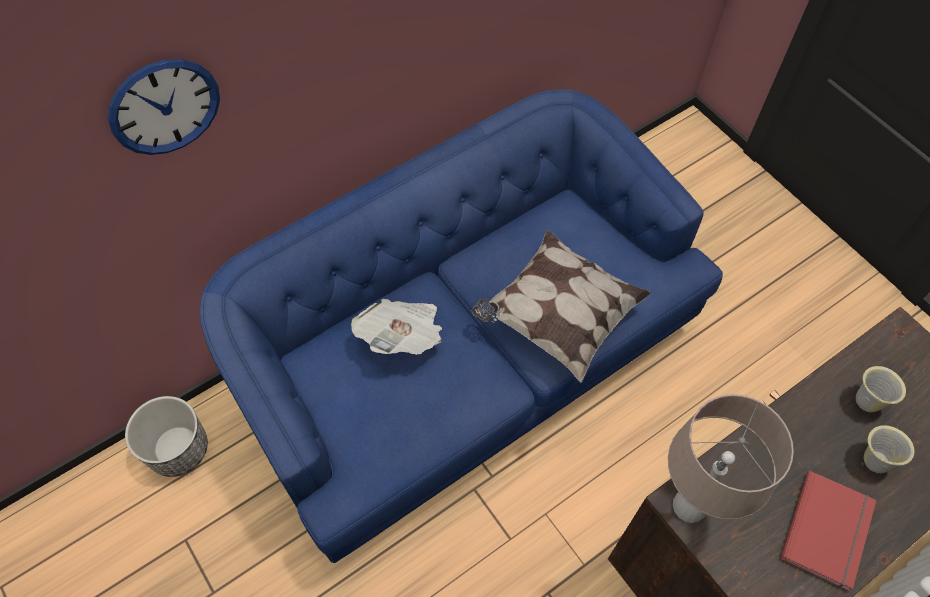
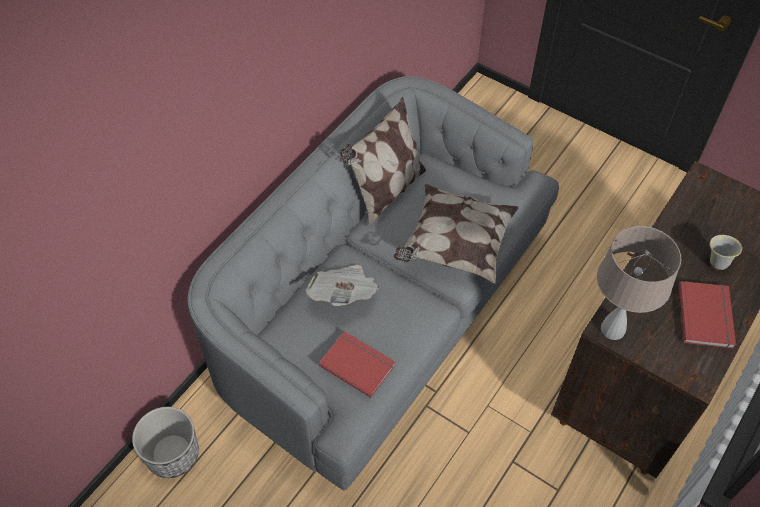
camera: 20 degrees left, 5 degrees down
wall clock [108,59,220,155] -> none
blue sofa [199,90,723,563] -> grey sofa [188,76,559,491]
beige mug [856,366,906,412] -> none
none -> red book [318,331,395,398]
none -> pillow [340,97,426,227]

